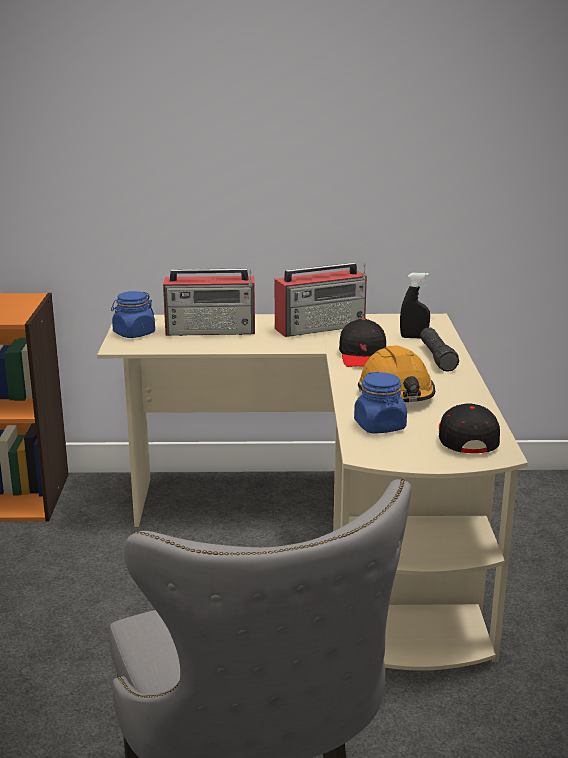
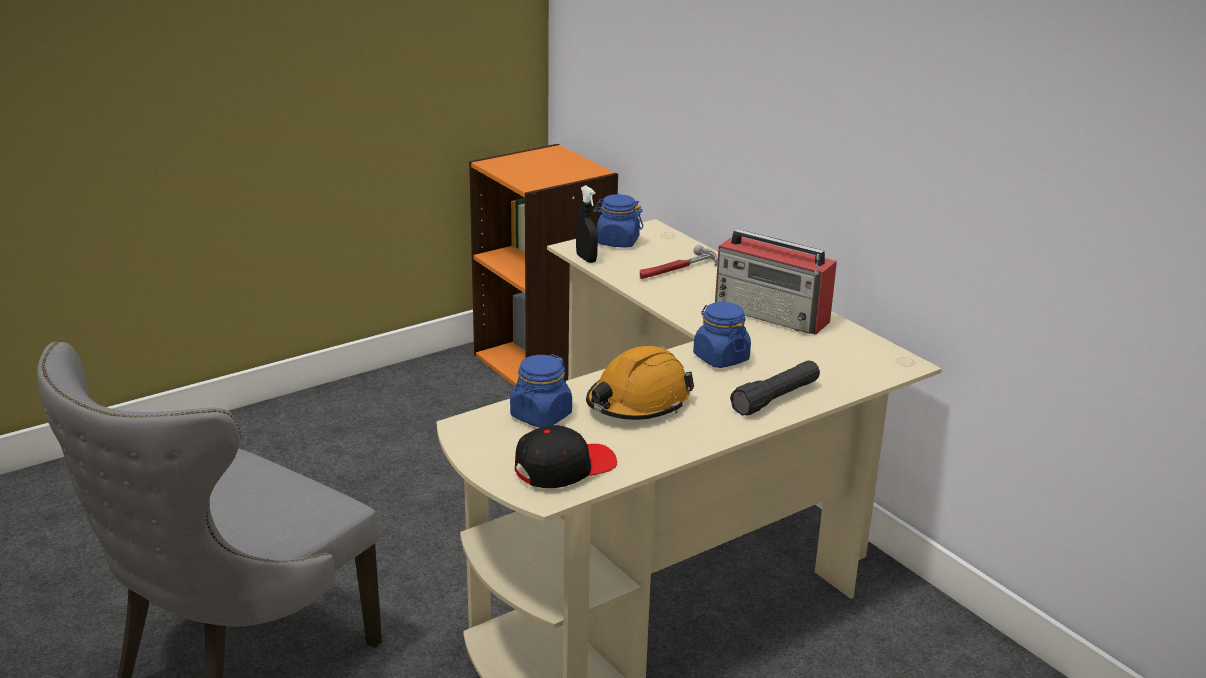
camera: 55 degrees right, 5 degrees up
radio [163,269,255,336] -> hammer [640,245,718,279]
black cap [339,318,386,367] -> blue jar [693,302,751,368]
black spray bottle [400,273,430,338] -> black spray bottle moved to [576,185,598,263]

